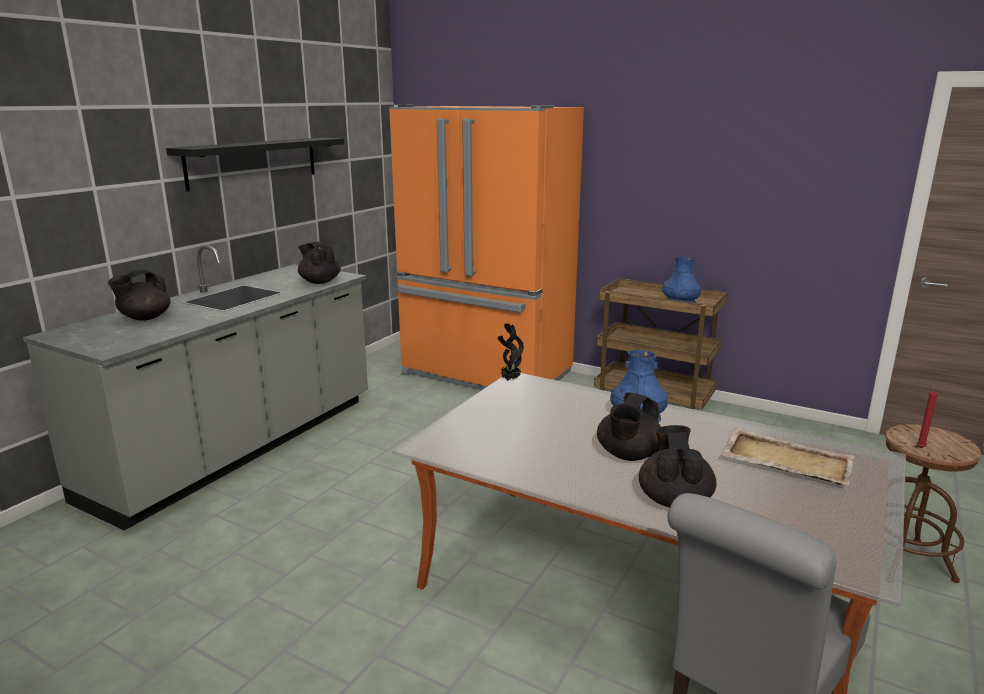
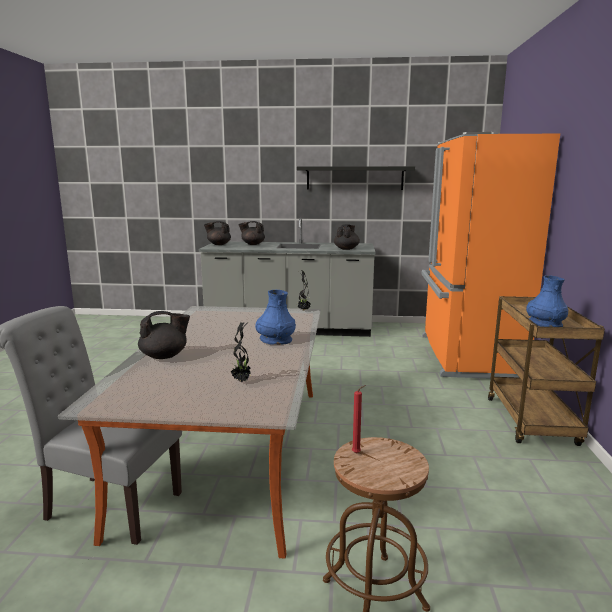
camera: 65 degrees right, 5 degrees down
black teapot [597,392,661,461] -> black teapot moved to [204,221,231,245]
beige tray [721,428,855,485] -> potted plant [230,322,253,382]

